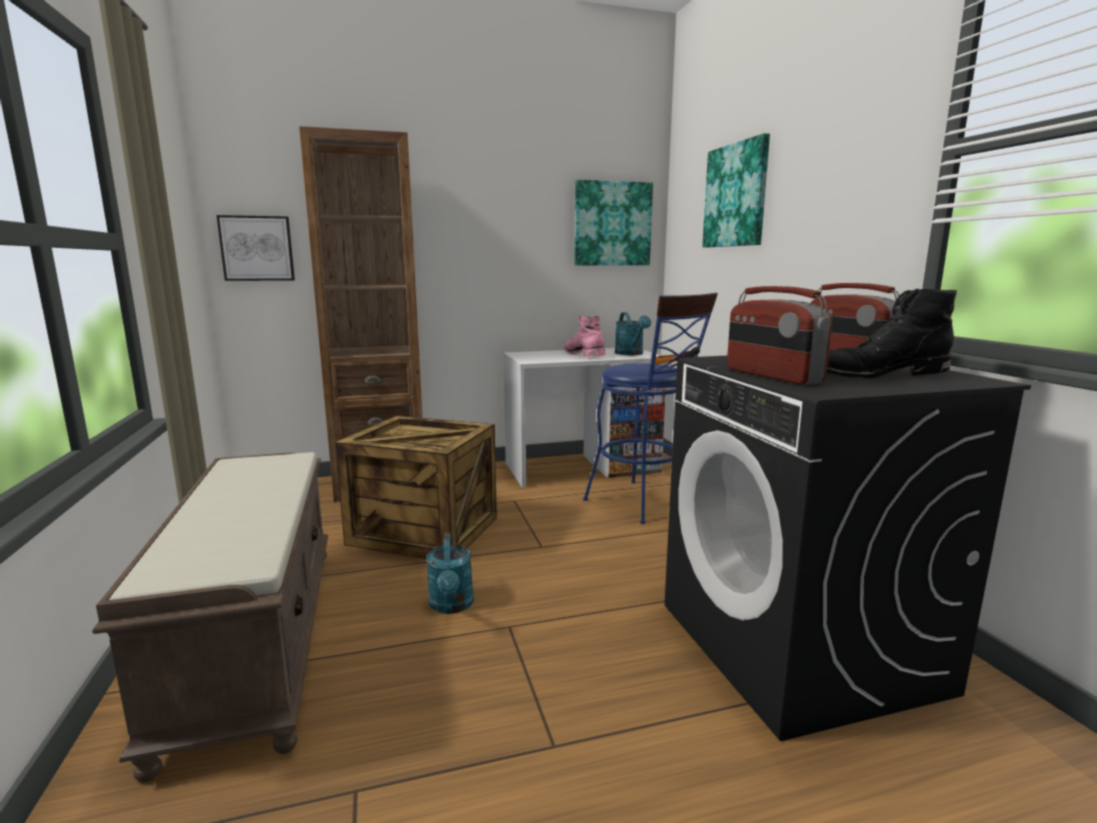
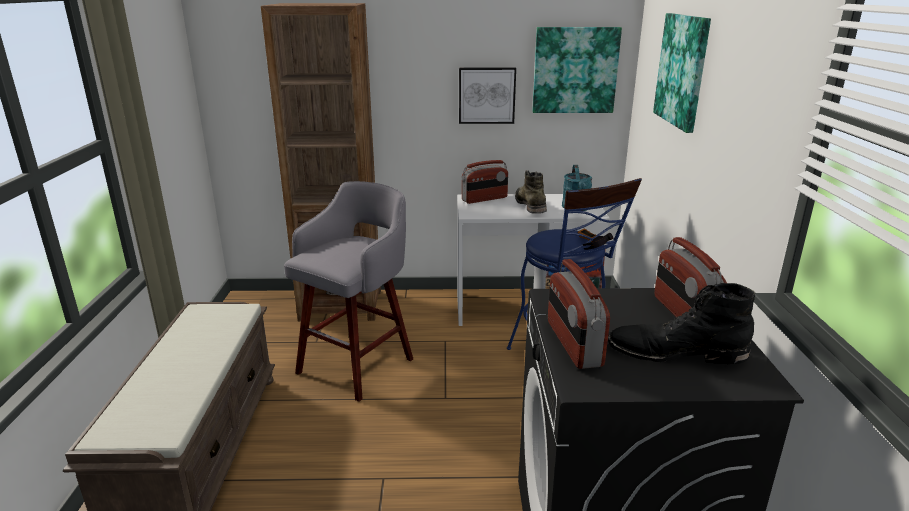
camera: 15 degrees right, 10 degrees up
picture [217,215,295,281] -> picture moved to [459,67,516,124]
crate [335,416,497,559] -> grey stool [284,181,413,402]
turquoise watering can [426,532,474,614] -> none
pink boot [564,315,606,357] -> green boot [515,170,547,214]
none -> radio [462,160,508,204]

